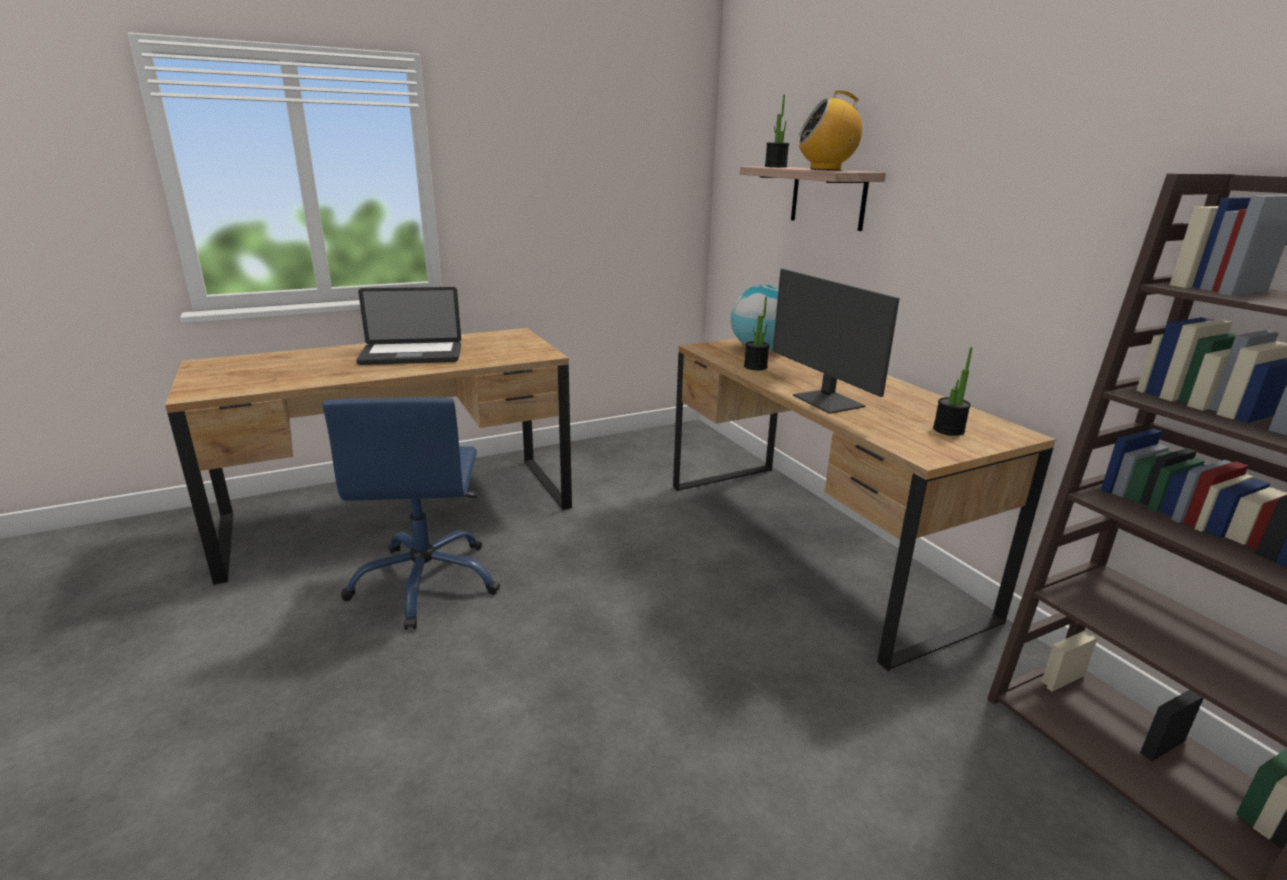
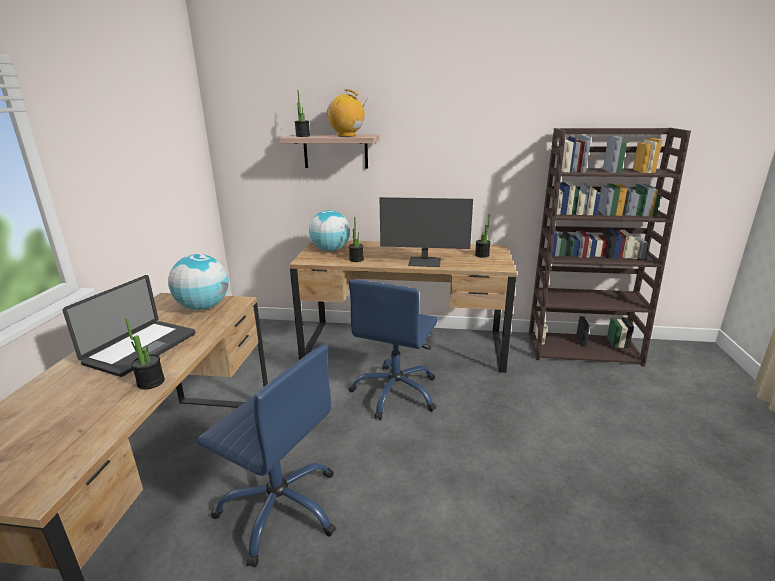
camera: 55 degrees left, 0 degrees up
radio [797,90,862,170] -> radio turned 90 degrees clockwise [327,90,365,137]
none -> potted plant [125,318,165,390]
none -> globe [168,254,229,310]
none -> blue office chair [349,280,438,420]

